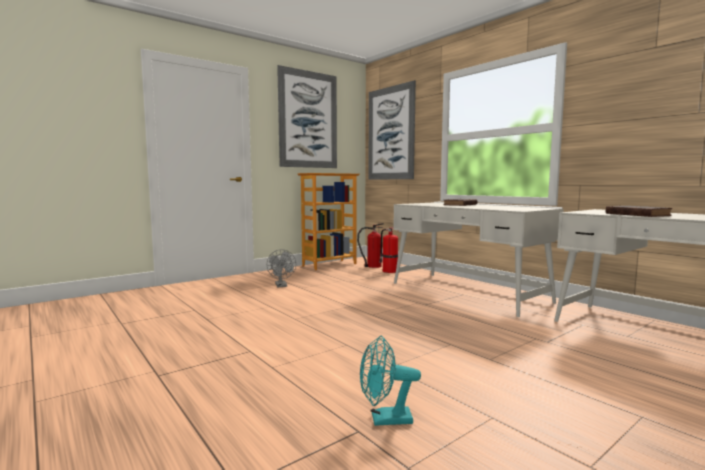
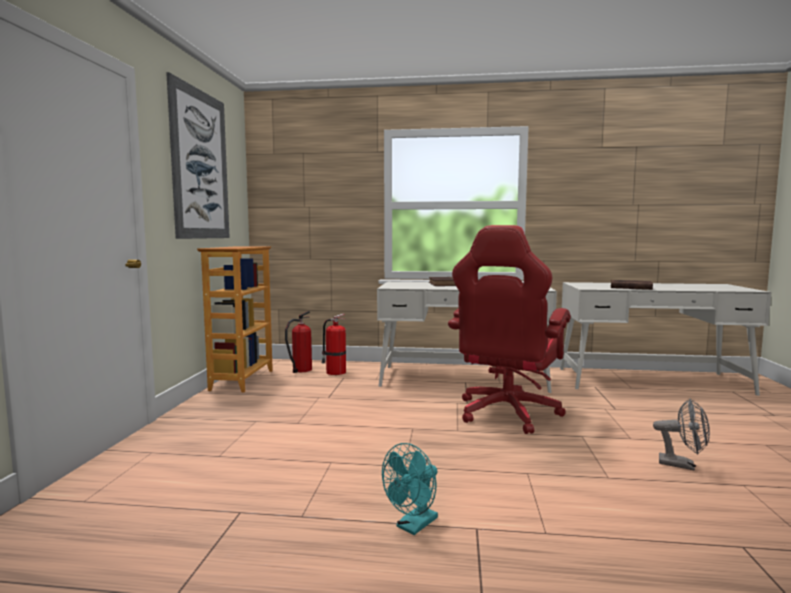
camera: 45 degrees left, 0 degrees up
grey fan [267,250,296,287] -> grey fan moved to [653,398,710,471]
turquoise fan [360,336,421,426] -> turquoise fan moved to [382,443,438,535]
picture [368,80,416,180] -> none
none -> red office chair [448,225,571,434]

